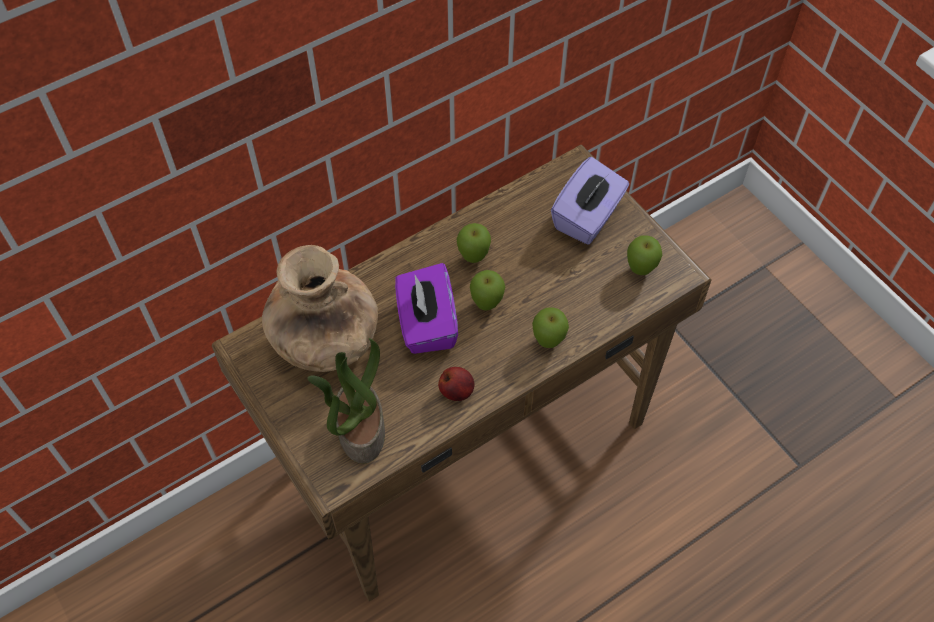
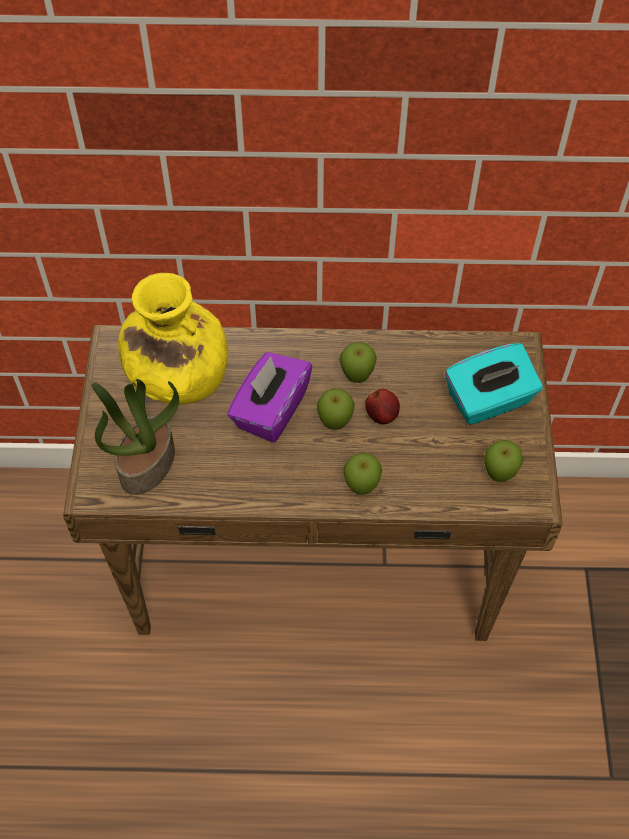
camera: 35 degrees right, 0 degrees up
brown vase [262,245,378,372] -> yellow vase [118,273,228,404]
apple [438,367,475,401] -> apple moved to [365,389,400,424]
purple tissue box [551,157,629,245] -> turquoise tissue box [445,343,543,425]

